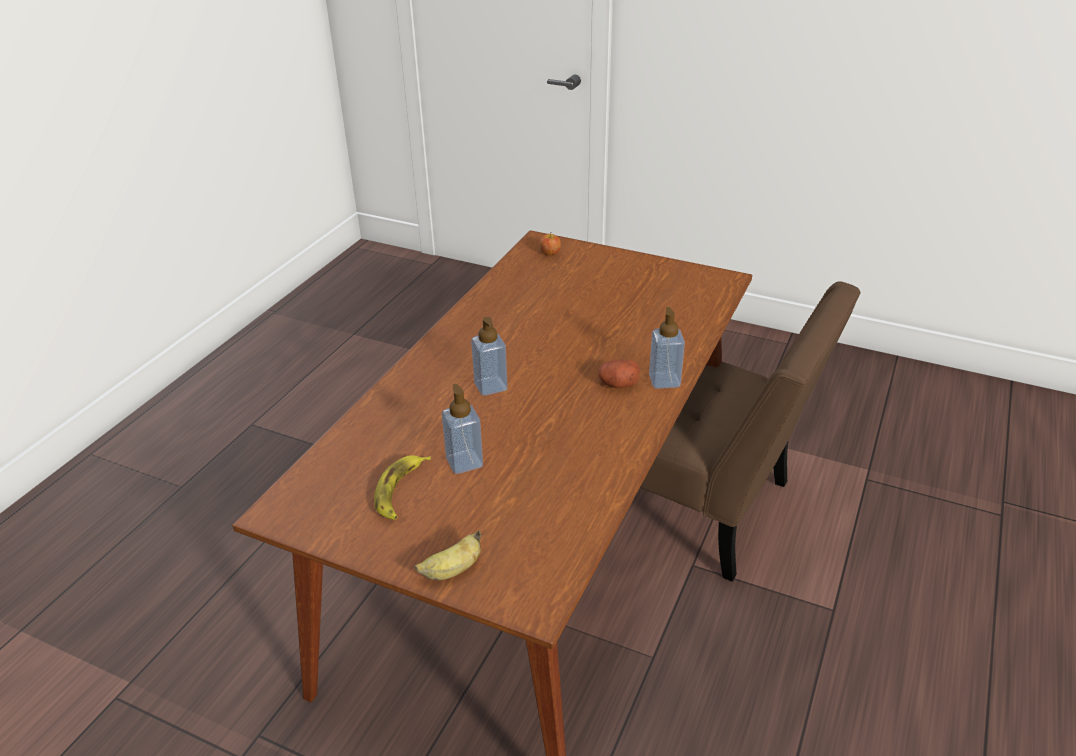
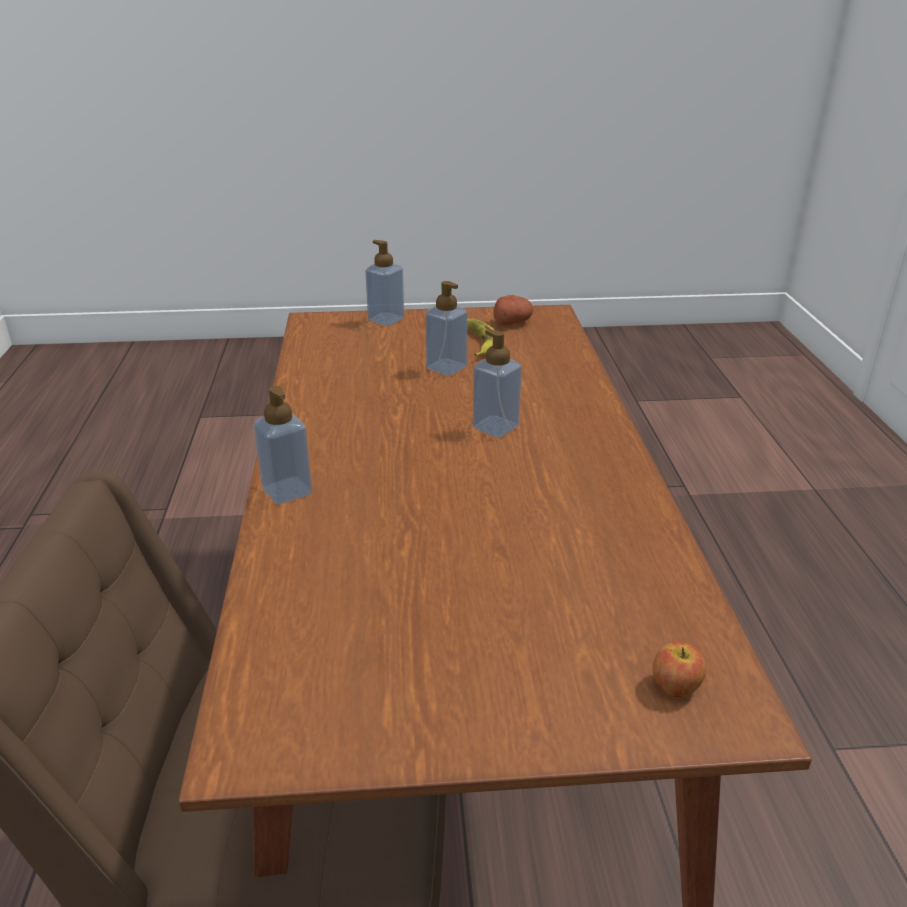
camera: 150 degrees right, 5 degrees down
banana [415,530,481,580] -> soap dispenser [365,240,404,326]
potato [598,360,640,388] -> potato moved to [493,295,533,326]

